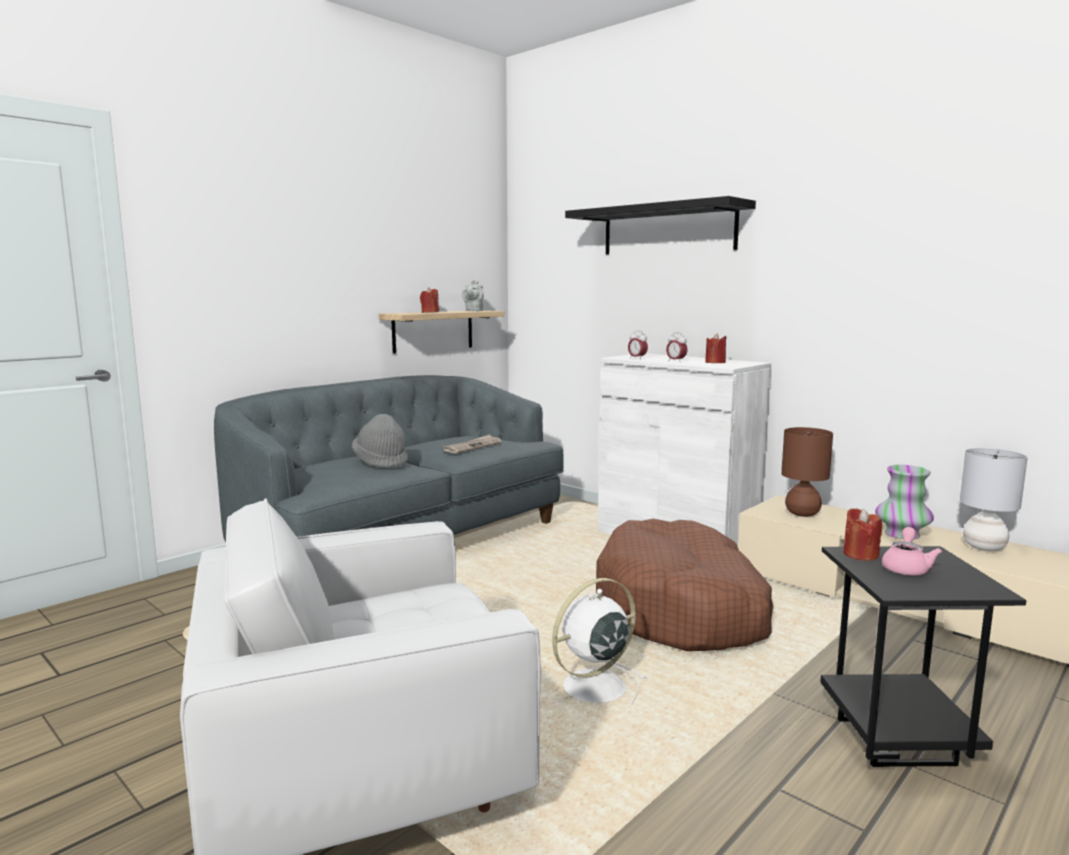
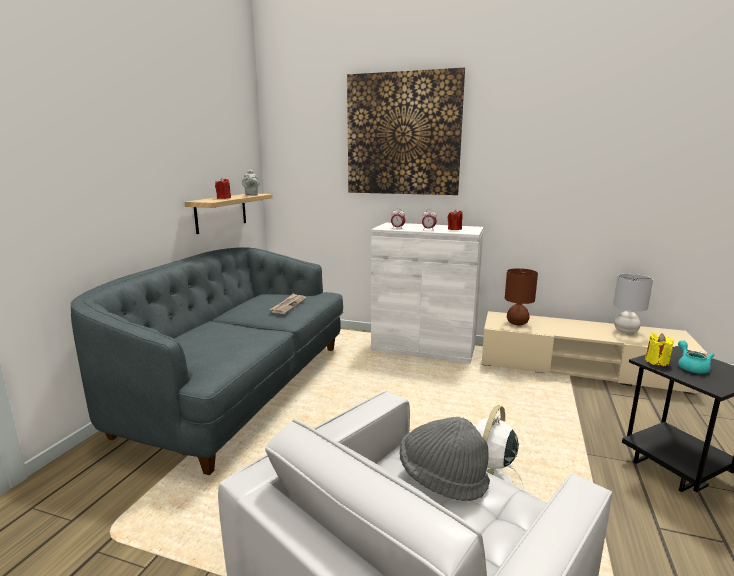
camera: 25 degrees left, 5 degrees up
grey hat [352,414,408,468] -> grey hat moved to [399,417,490,501]
black shelf [565,196,756,254] -> picture [347,68,465,195]
brown dog bed [596,518,773,651] -> none
red candle [843,508,882,561] -> yellow candle [645,333,674,366]
vase [875,465,934,539] -> none
pink teapot [882,527,942,575] -> turquoise teapot [678,340,714,374]

